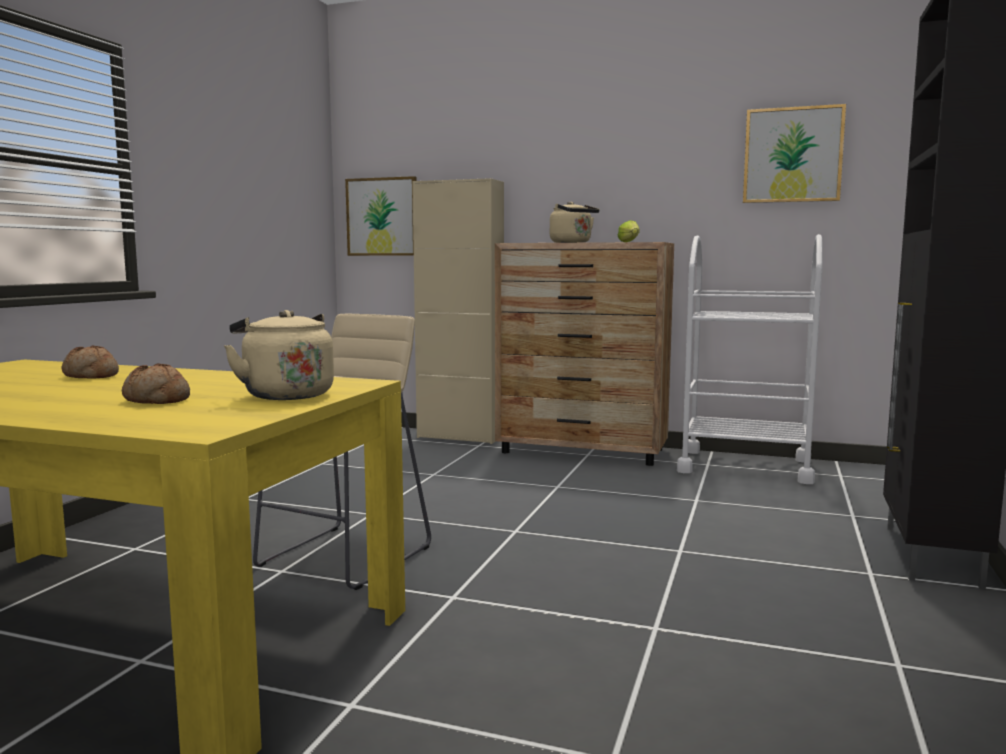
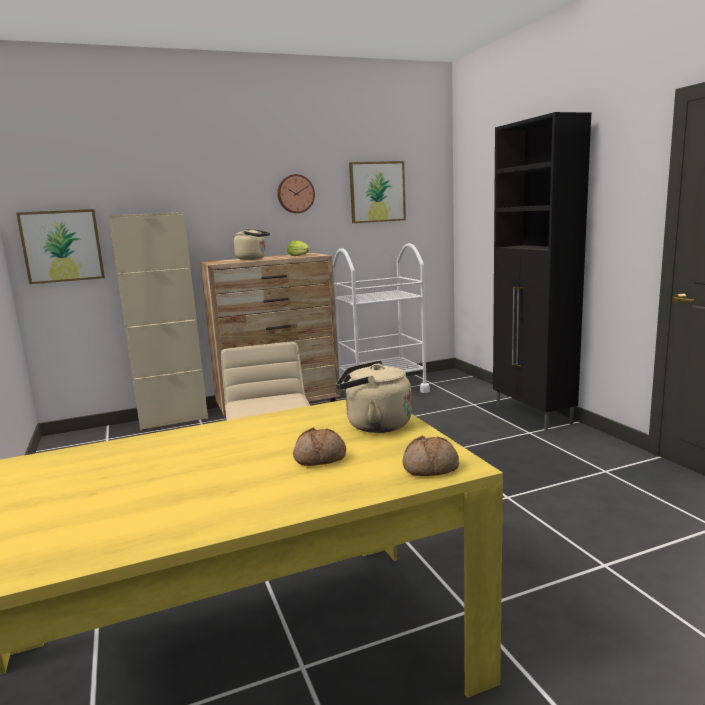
camera: 40 degrees left, 5 degrees up
bread [61,345,119,379] -> bread moved to [403,435,459,476]
none -> wall clock [277,174,315,213]

